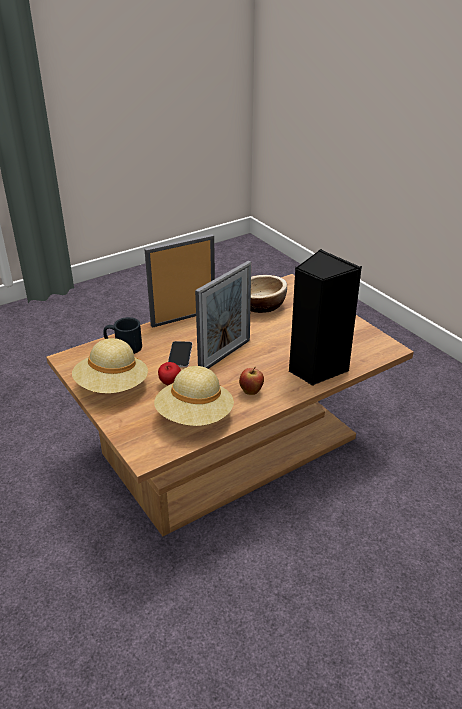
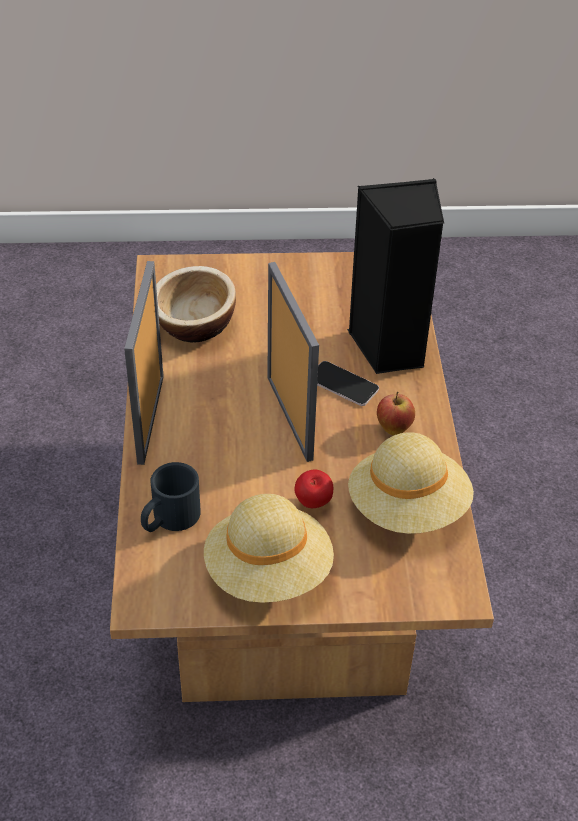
camera: 60 degrees left, 10 degrees up
phone [168,341,192,367] -> phone moved to [317,361,379,406]

